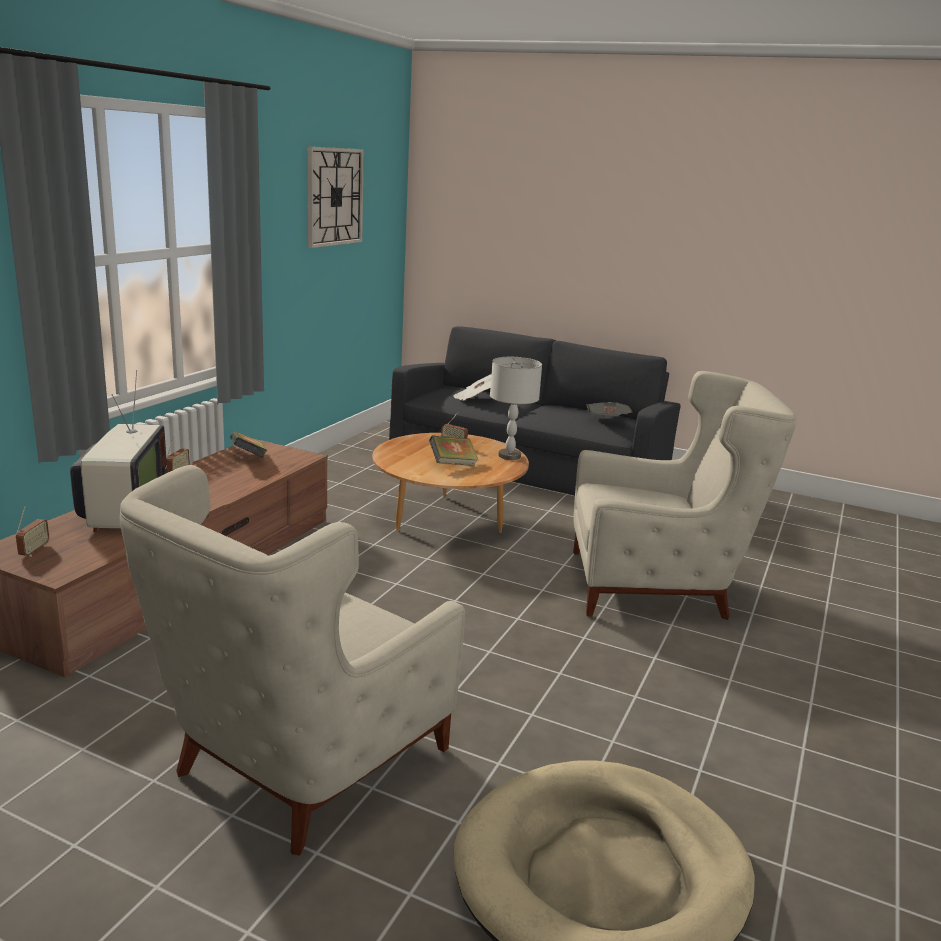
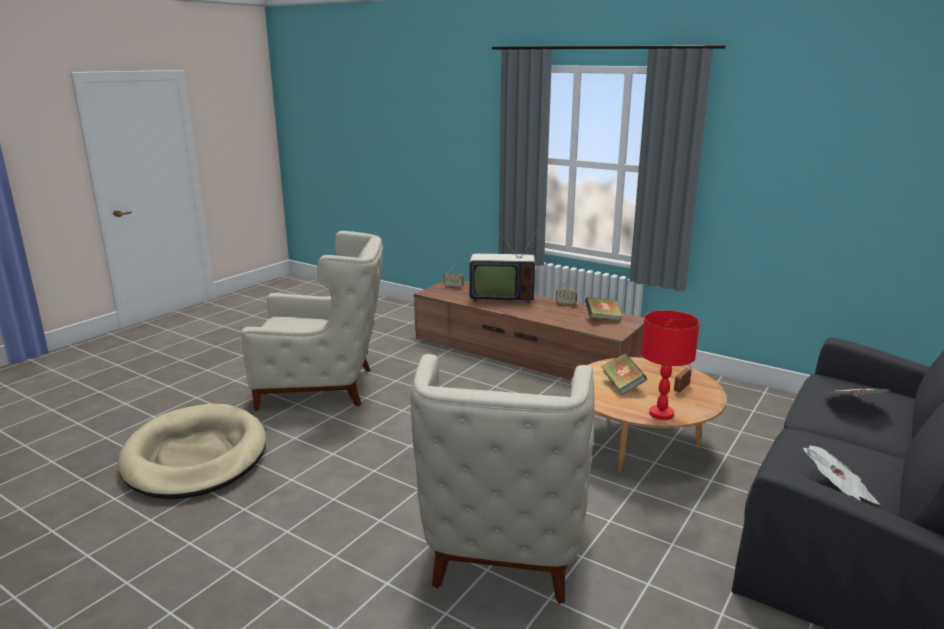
camera: 100 degrees right, 0 degrees up
beige armchair [120,465,465,855] -> beige armchair turned 135 degrees clockwise [241,231,383,411]
wall clock [308,147,364,248] -> none
grey table lamp [490,357,542,460] -> red table lamp [641,310,700,420]

